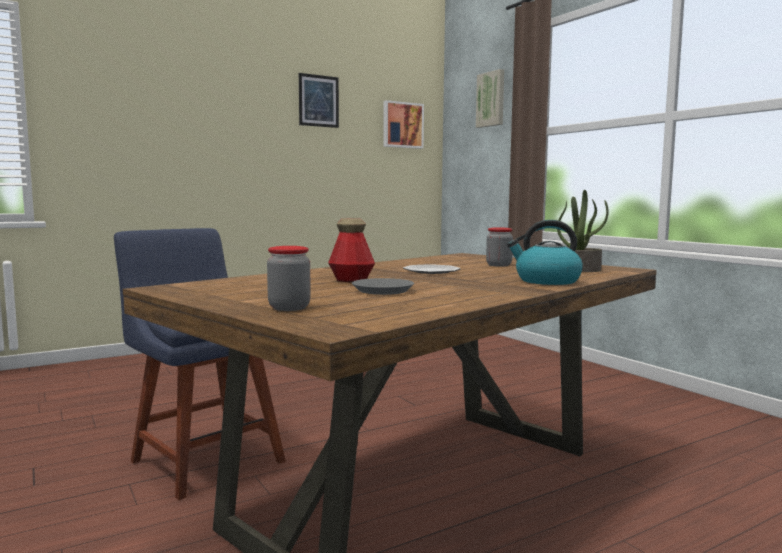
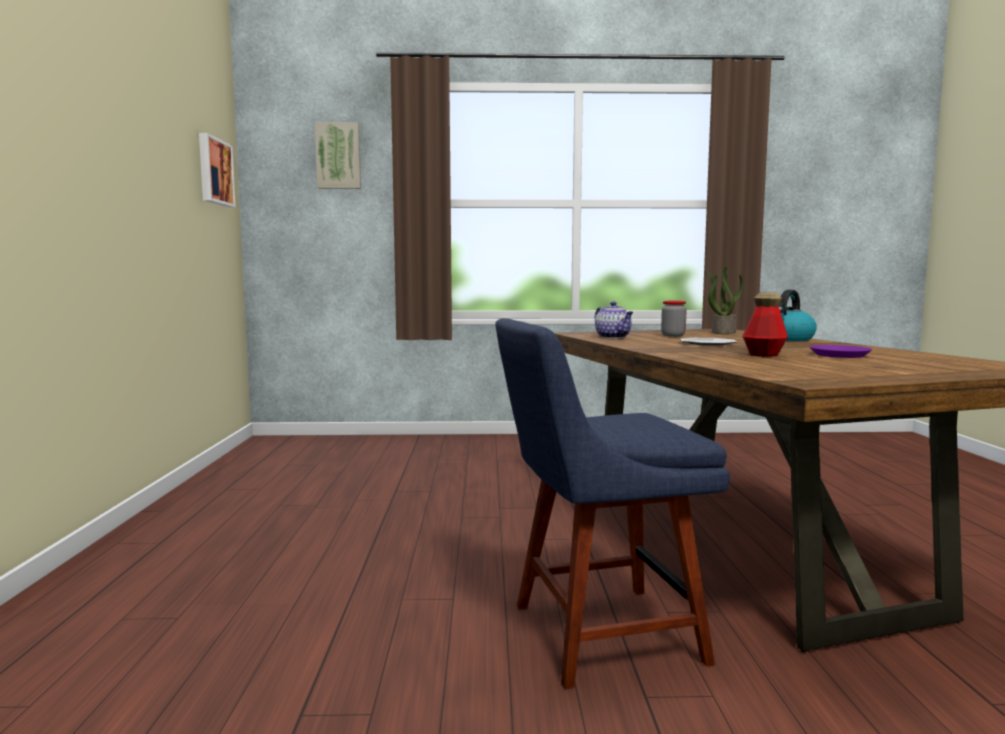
camera: 60 degrees left, 0 degrees up
jar [267,246,311,311] -> none
picture [299,73,339,128] -> none
grey plate [352,278,414,295] -> purple plate [810,345,872,358]
none -> teapot [595,301,633,338]

